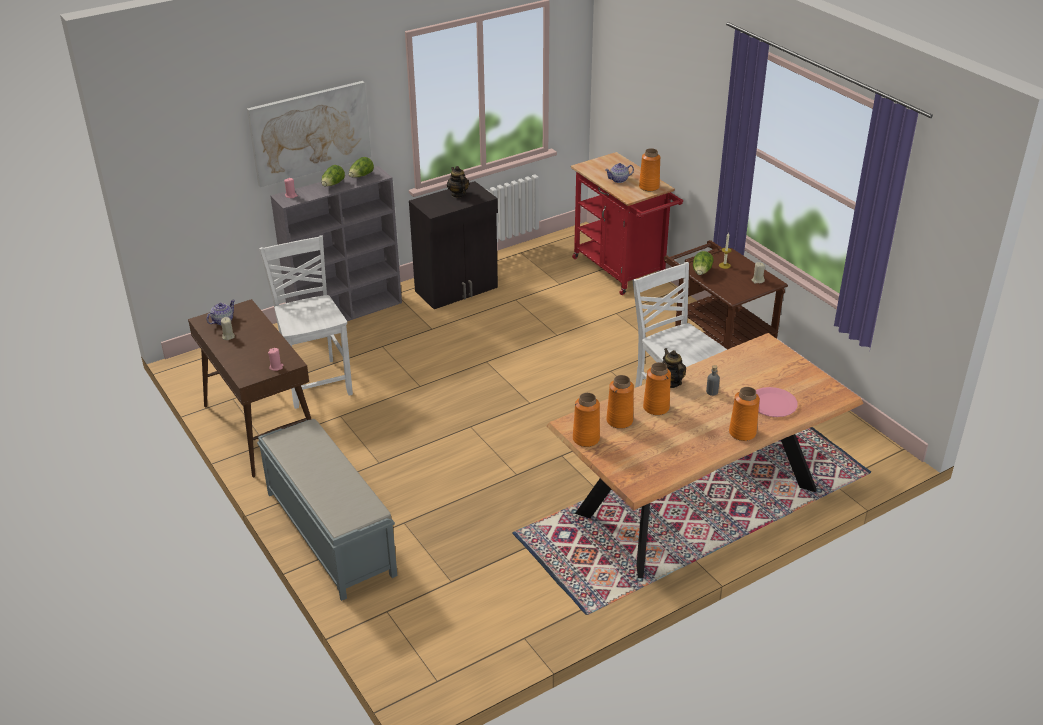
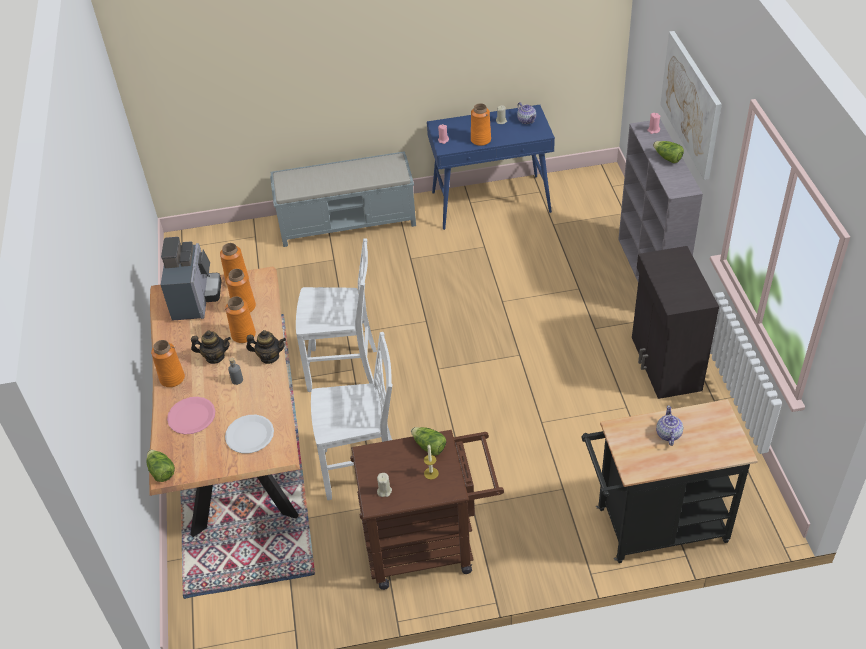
camera: 115 degrees right, 10 degrees up
brown console table [188,299,311,477] -> blue console table [427,105,555,230]
white chair [259,235,353,409] -> white chair moved to [296,238,377,392]
lettuce [349,157,374,177] -> lettuce moved to [147,450,175,482]
teapot [447,166,469,198] -> teapot moved to [191,330,231,364]
red cart [571,152,683,295] -> black cart [581,399,758,563]
orange vase [639,148,660,191] -> orange vase moved to [471,103,491,146]
none -> coffee machine [161,237,222,321]
none -> white plate [225,415,274,454]

